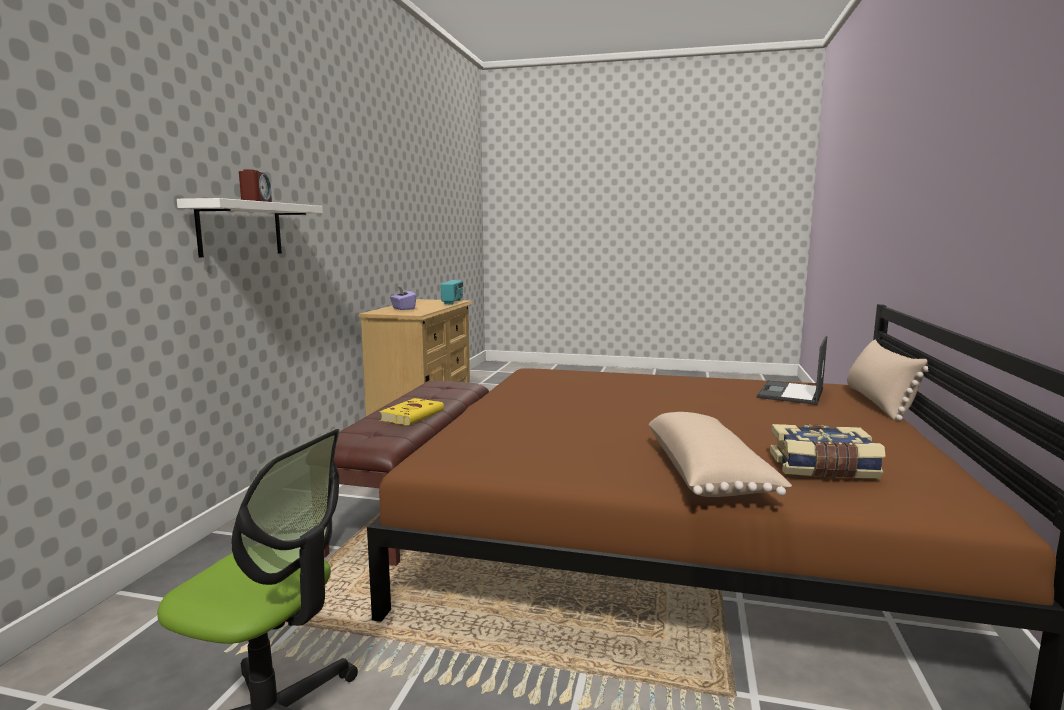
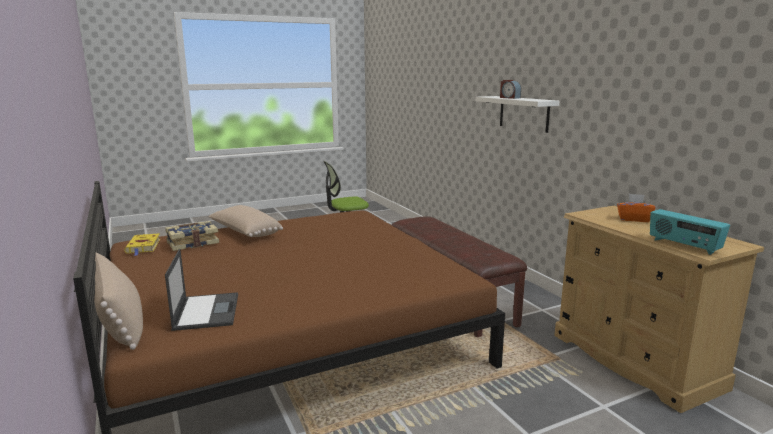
camera: 140 degrees right, 5 degrees up
yellow book [379,398,444,425] -> yellow book moved to [124,233,160,256]
purple tissue box [390,287,416,310] -> orange tissue box [617,194,655,222]

